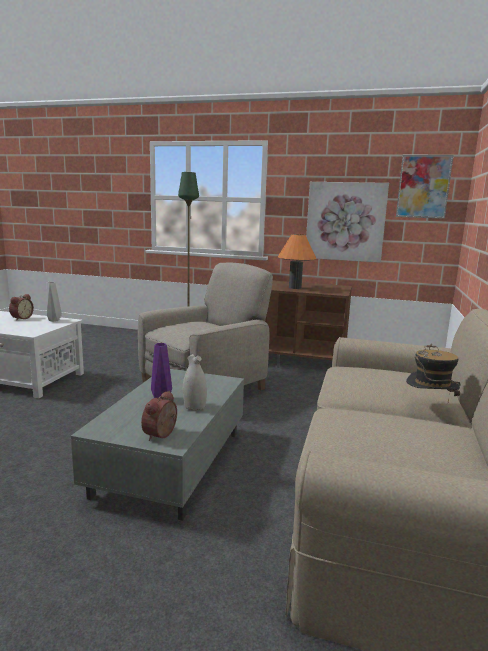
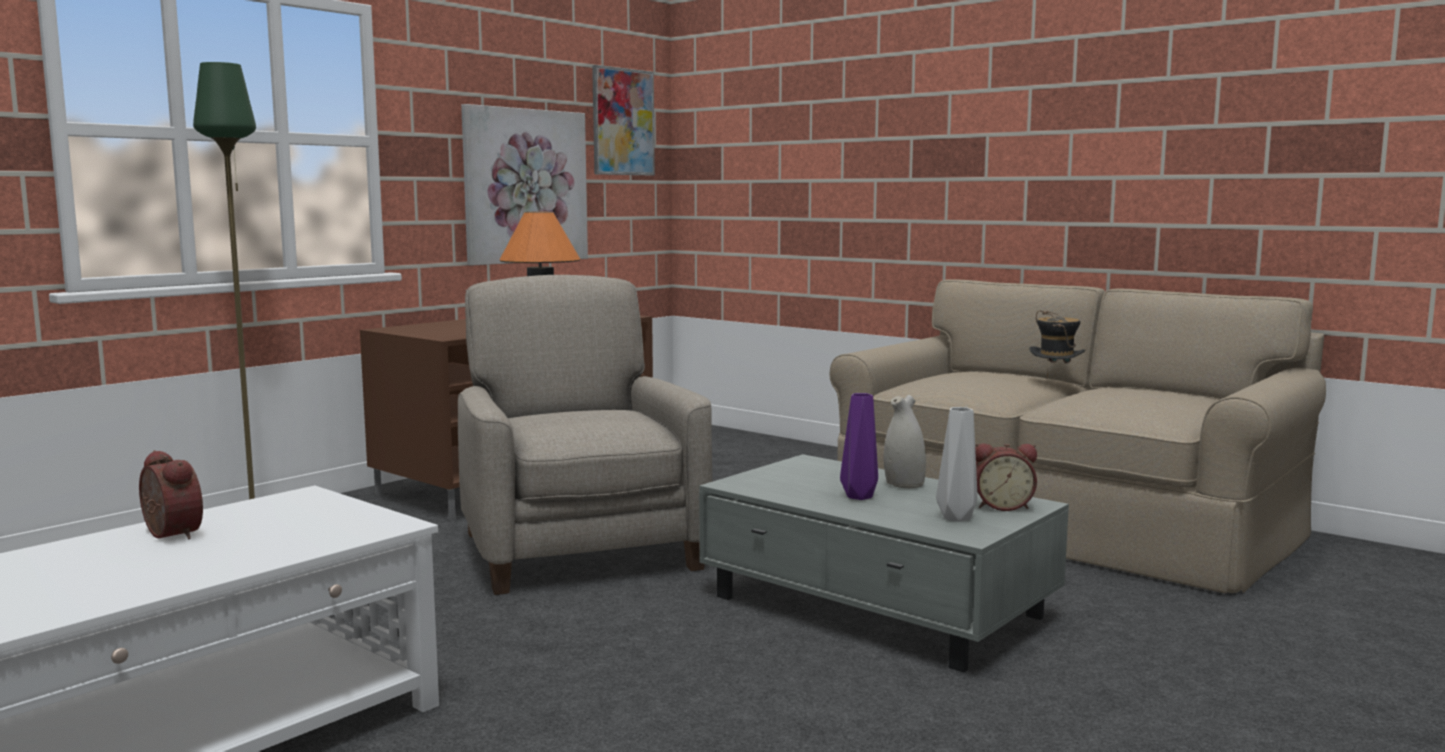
camera: 65 degrees left, 5 degrees down
grey vase [47,282,62,322] -> grey vase moved to [936,407,977,522]
alarm clock [141,391,177,441] -> alarm clock turned 45 degrees counterclockwise [975,443,1037,511]

